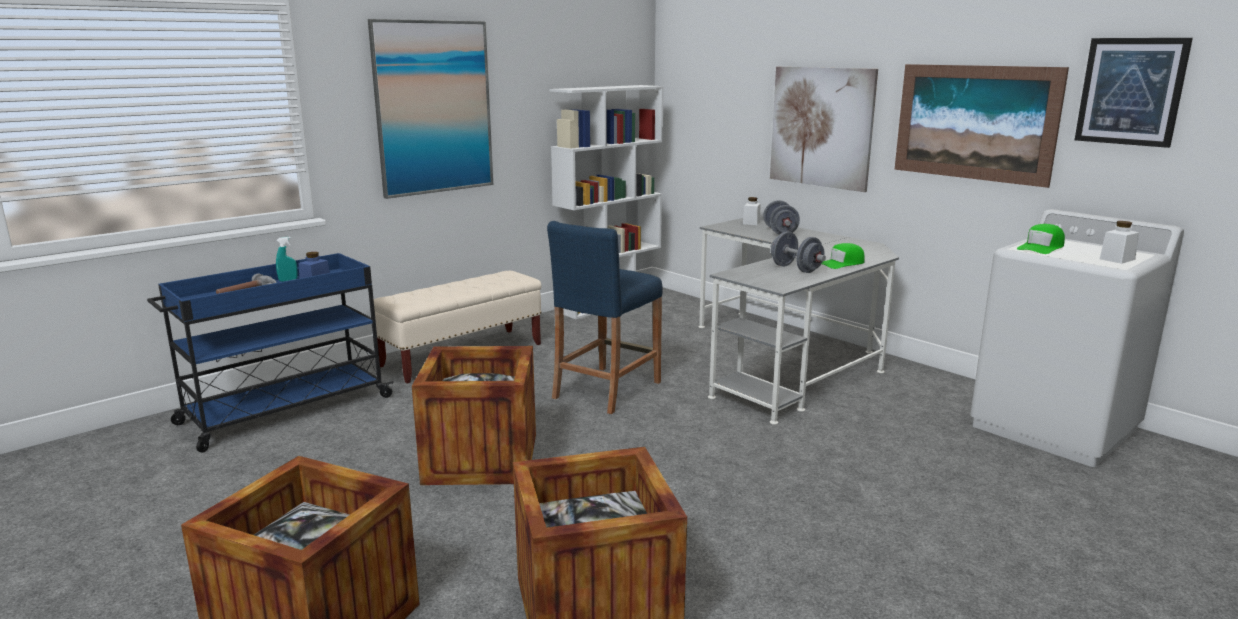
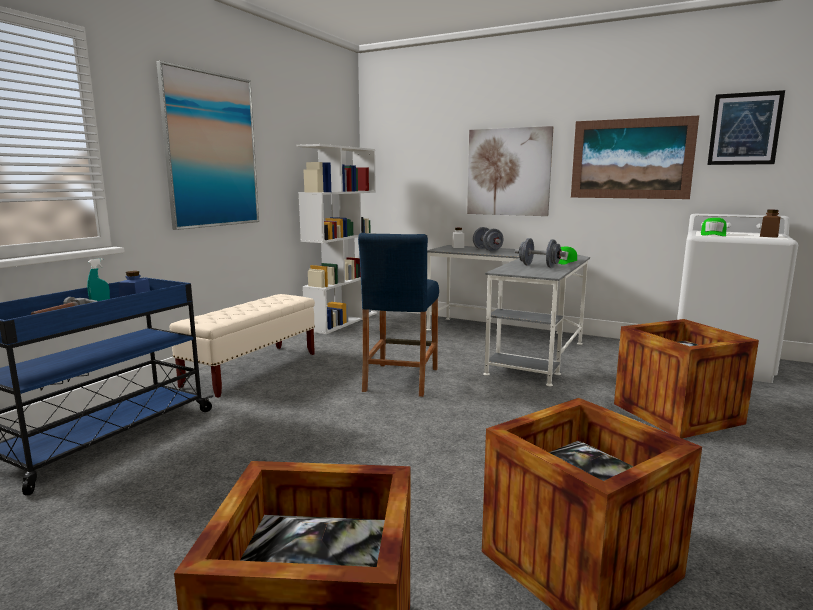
camera: 20 degrees left, 5 degrees down
crate [412,346,536,485] -> crate moved to [614,319,759,439]
white jar [1100,221,1139,264] -> brown jar [760,210,780,238]

